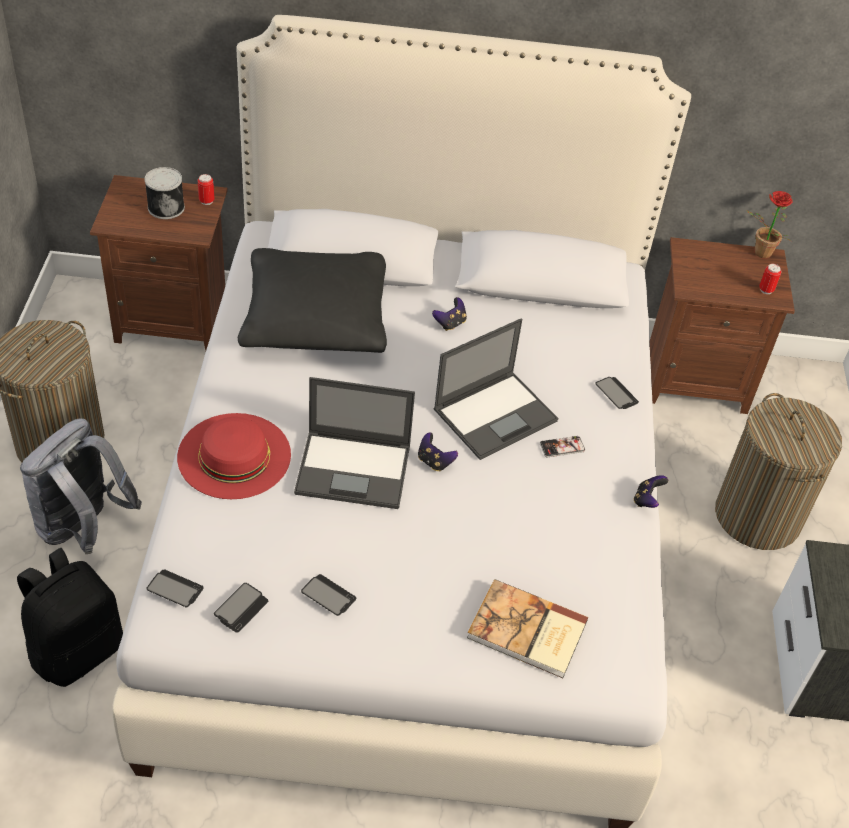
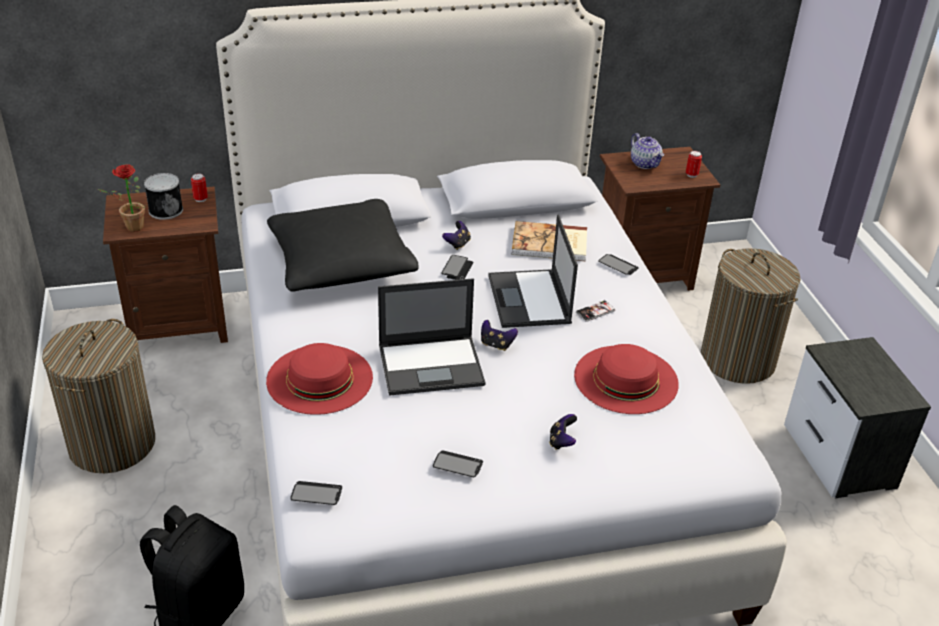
camera: 15 degrees left, 10 degrees down
grey backpack [20,419,142,554] -> none
phone [214,583,268,633] -> phone moved to [441,255,474,280]
laptop [433,318,558,460] -> laptop turned 135 degrees clockwise [488,215,578,328]
book [467,579,588,678] -> book moved to [511,221,587,261]
game controller [634,475,668,508] -> game controller moved to [549,414,577,450]
potted plant [746,191,792,259] -> potted plant moved to [98,165,145,232]
none -> red hat [574,344,679,414]
none -> teapot [631,133,664,169]

